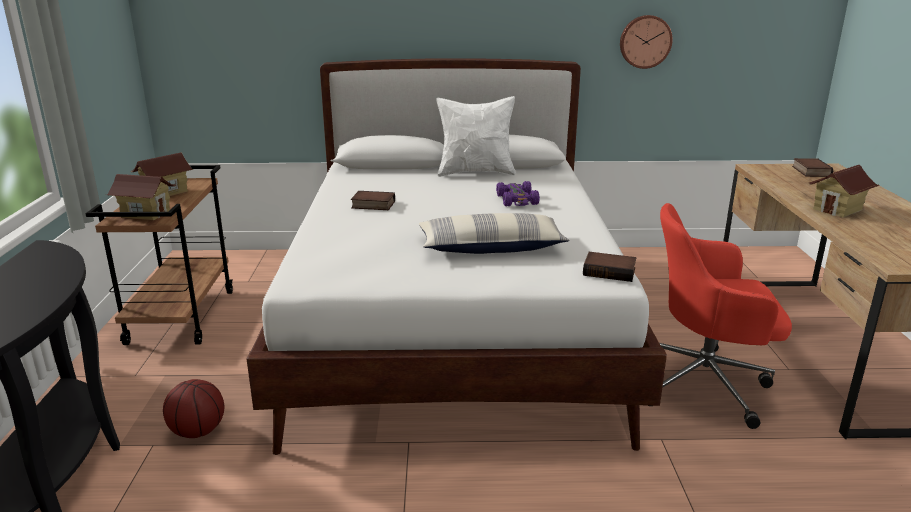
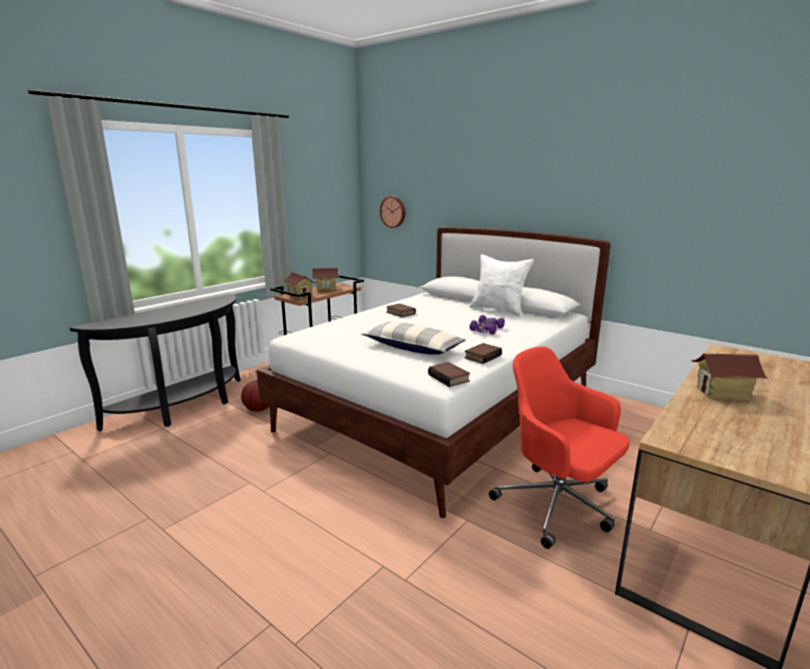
camera: 40 degrees right, 5 degrees down
wall clock [620,15,673,69] -> wall clock moved to [380,196,405,228]
book [792,158,833,177] -> book moved to [464,343,502,364]

